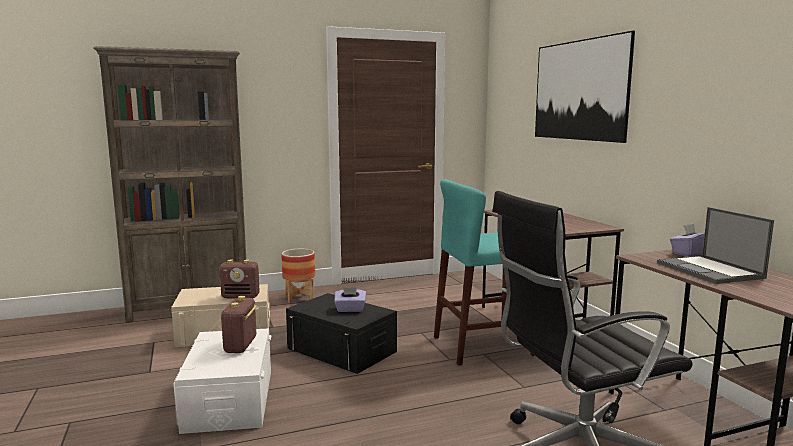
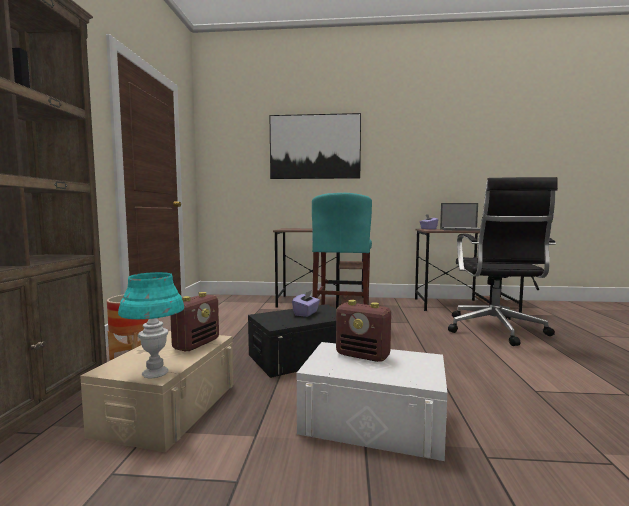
camera: 65 degrees left, 5 degrees down
none -> turquoise table lamp [118,272,184,378]

